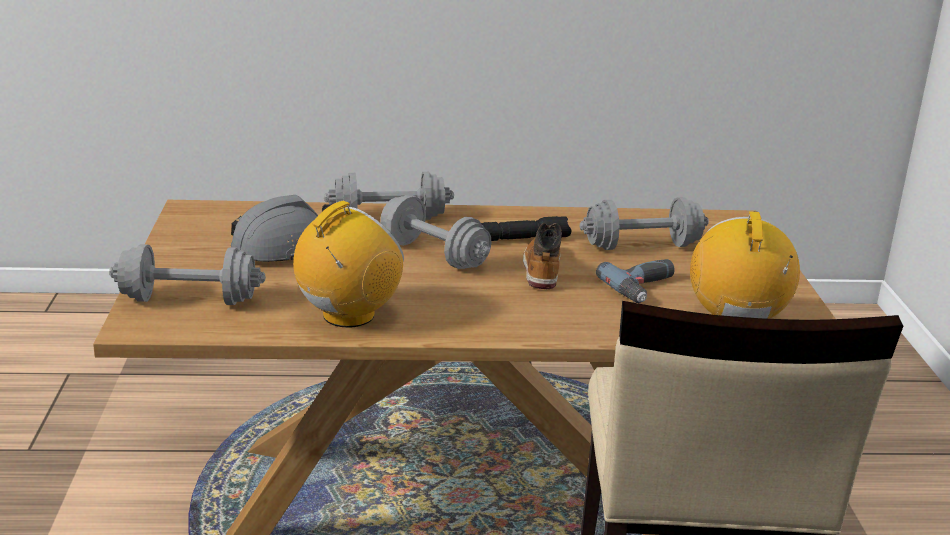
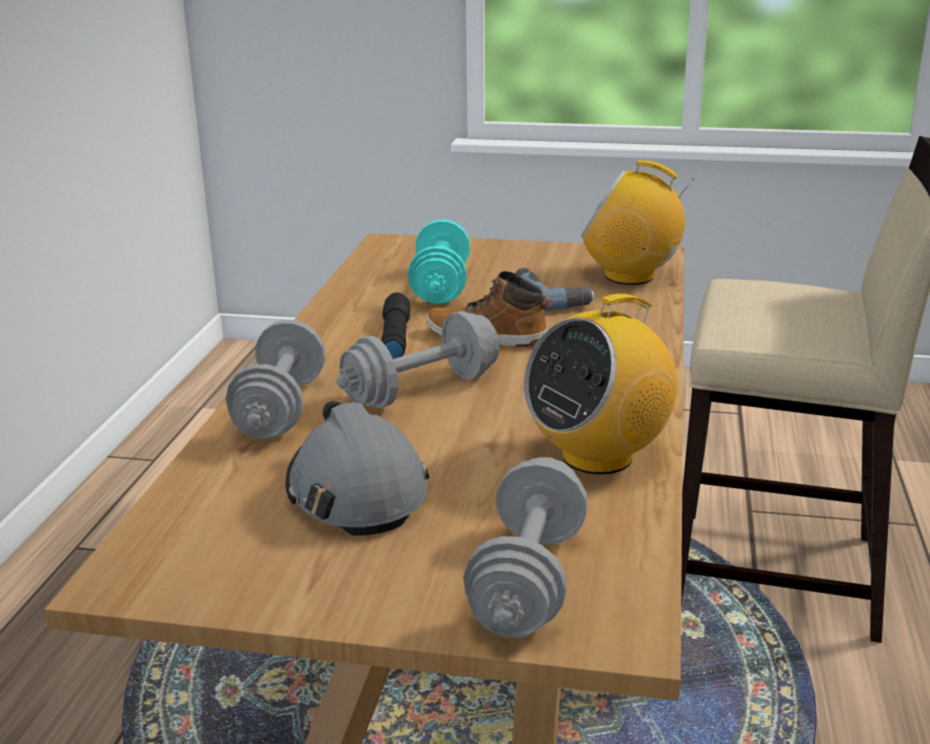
camera: 75 degrees left, 0 degrees up
radio [293,201,404,327] -> radio turned 90 degrees counterclockwise [524,294,677,474]
grey dumbbell [580,197,709,250] -> turquoise dumbbell [408,220,470,304]

